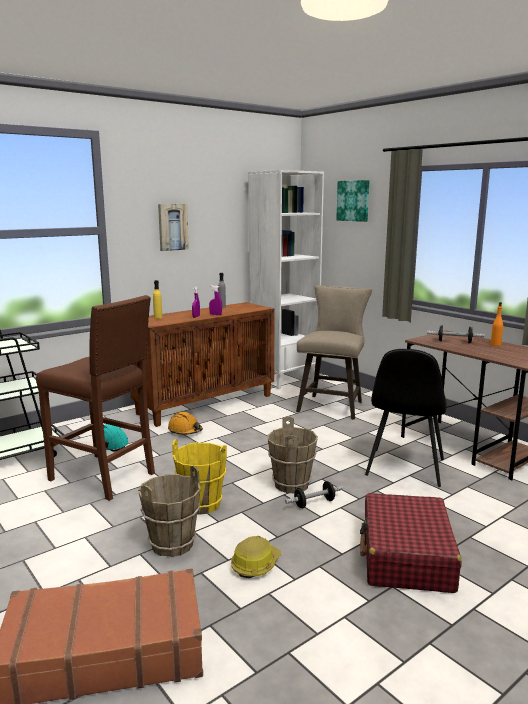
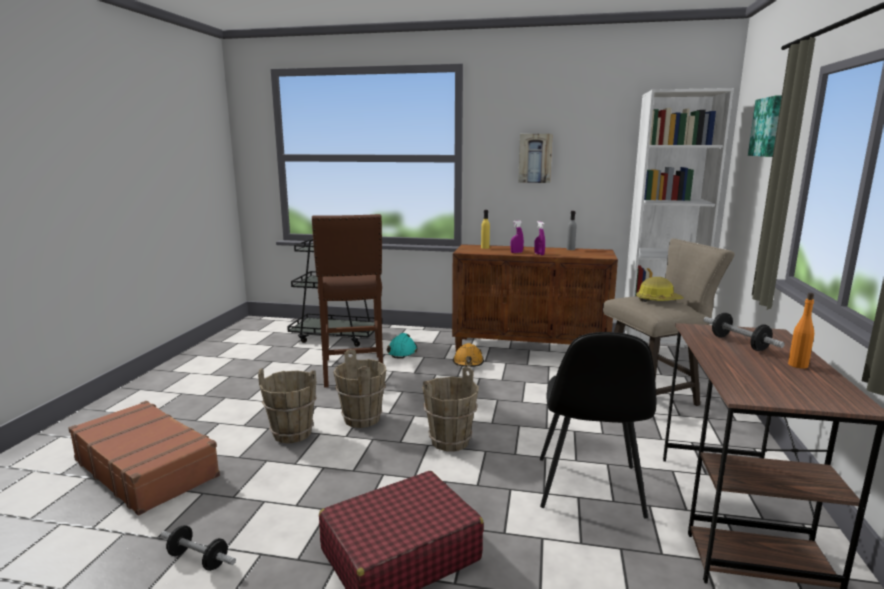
camera: 50 degrees right, 0 degrees up
yellow bucket [172,439,227,515] -> brown bucket [333,349,386,428]
hard hat [231,536,281,578] -> hard hat moved to [636,277,684,302]
dumbbell [285,481,343,508] -> dumbbell moved to [160,525,236,571]
black chair [365,349,447,487] -> black chair turned 60 degrees counterclockwise [540,332,656,519]

